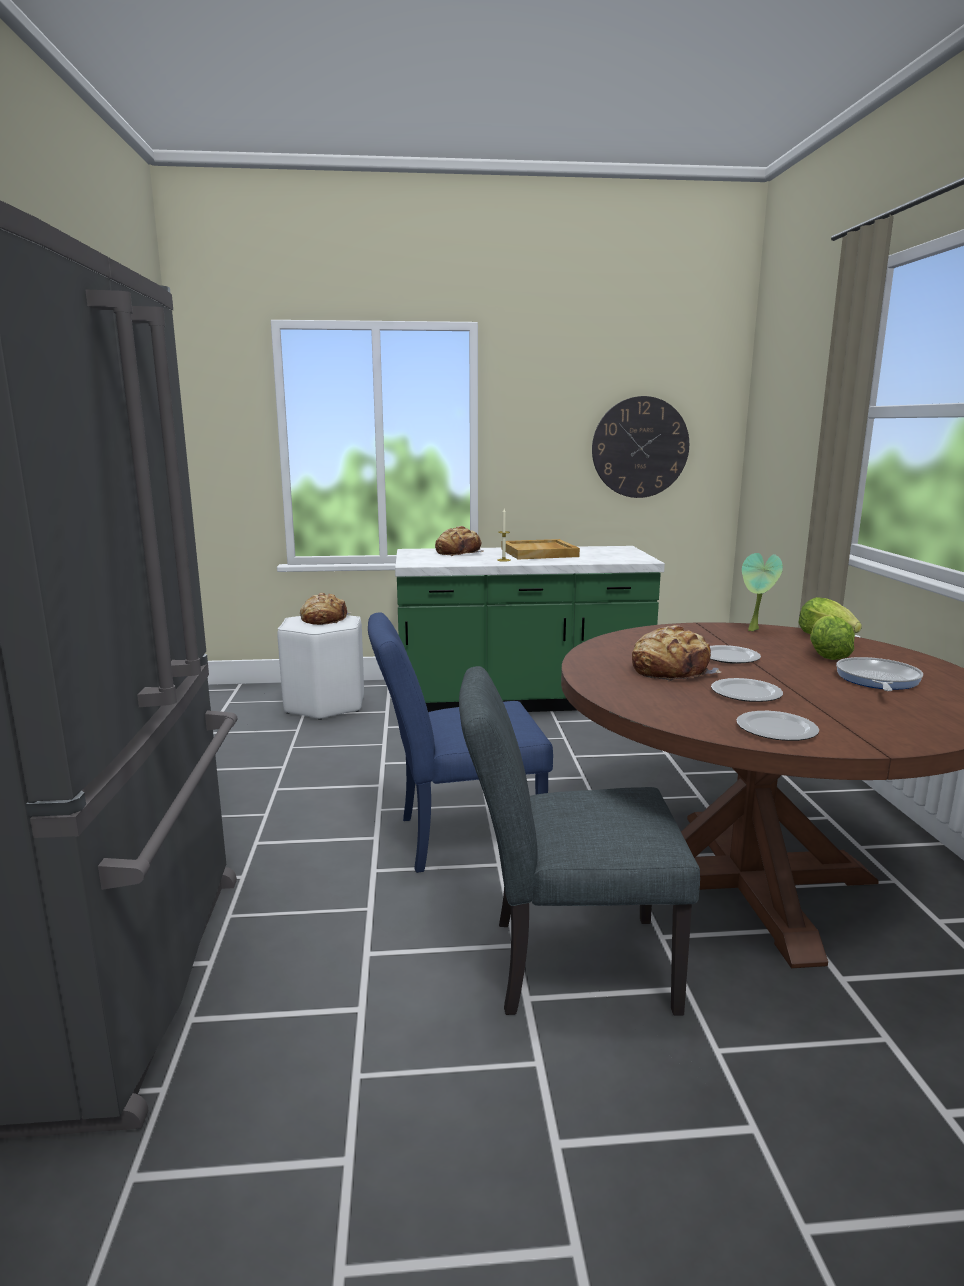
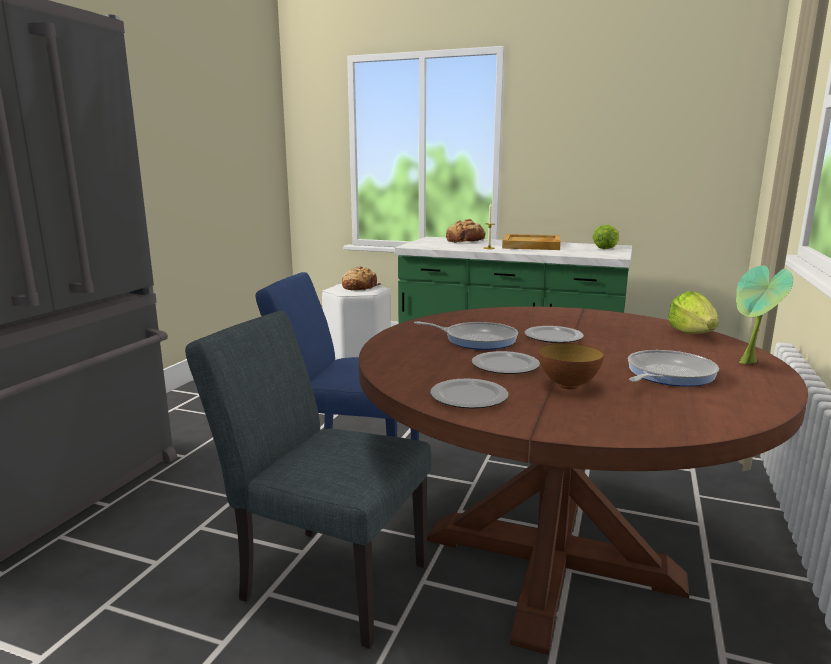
camera: 25 degrees right, 0 degrees up
wall clock [592,396,689,498] -> none
bread [632,625,721,682] -> frying pan [414,321,518,350]
potted plant [742,553,783,631] -> potted plant moved to [736,266,793,365]
lettuce [810,615,855,660] -> lettuce moved to [592,225,619,249]
none -> bowl [538,343,604,389]

